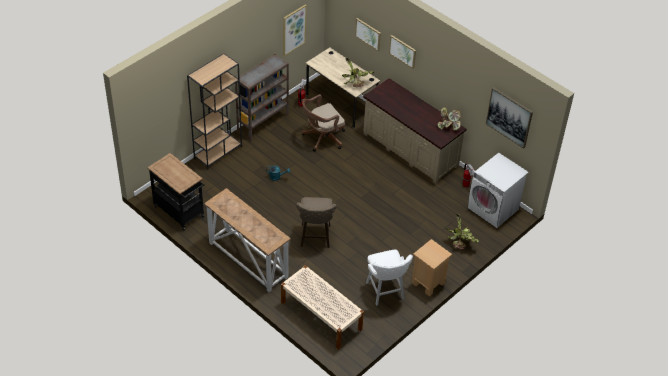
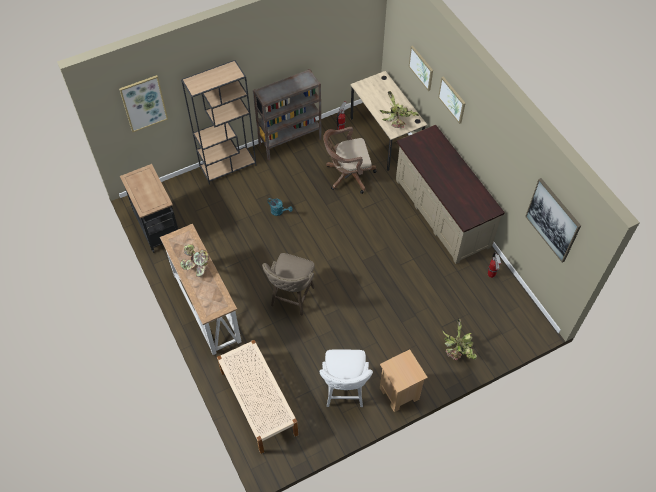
camera: 20 degrees right, 10 degrees up
picture [283,4,307,56] -> picture moved to [119,75,168,132]
potted plant [437,108,461,131] -> potted plant moved to [180,244,209,277]
white washing machine [468,153,528,228] -> none

